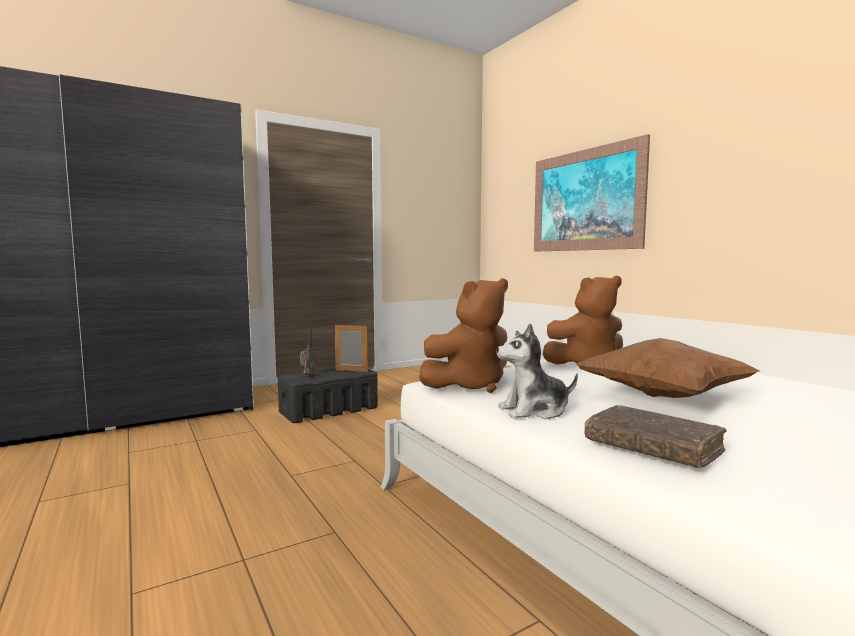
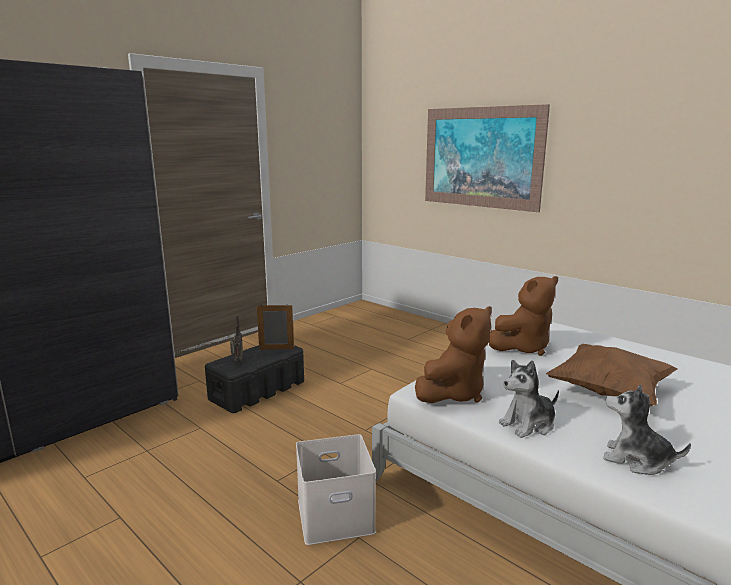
camera: 15 degrees left, 10 degrees up
brown book [585,405,727,468] -> plush toy [603,384,691,475]
none -> white storage box [296,434,376,545]

